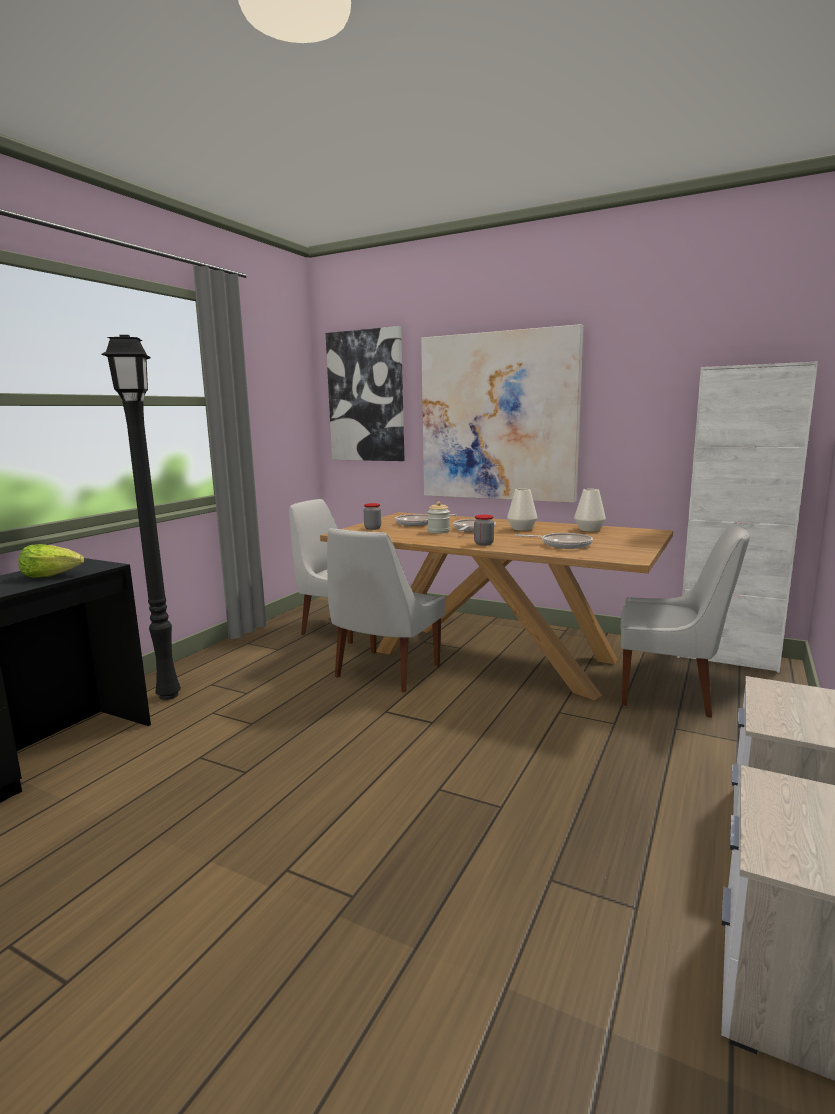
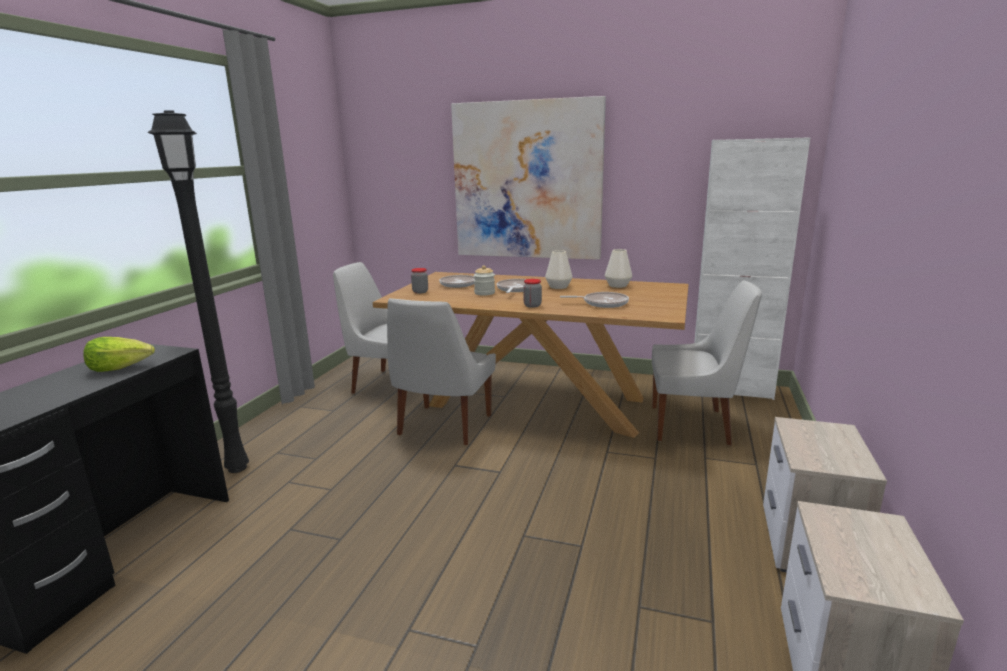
camera: 10 degrees left, 5 degrees up
picture [326,326,404,461] -> none

